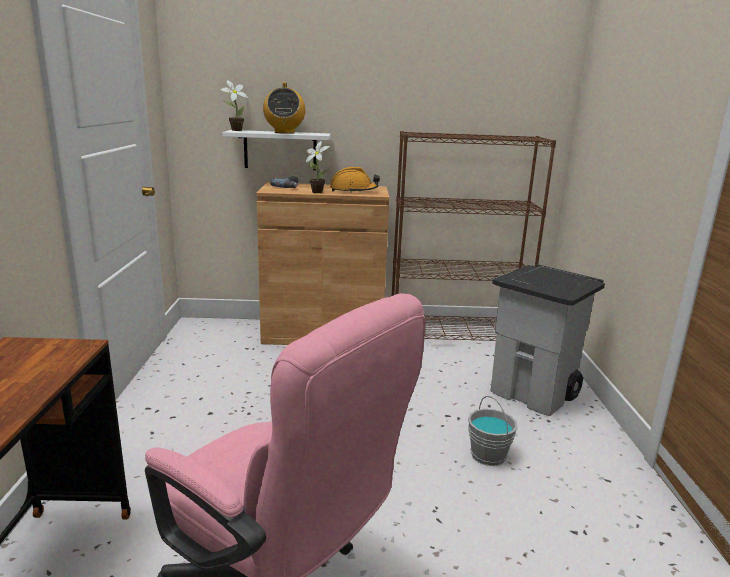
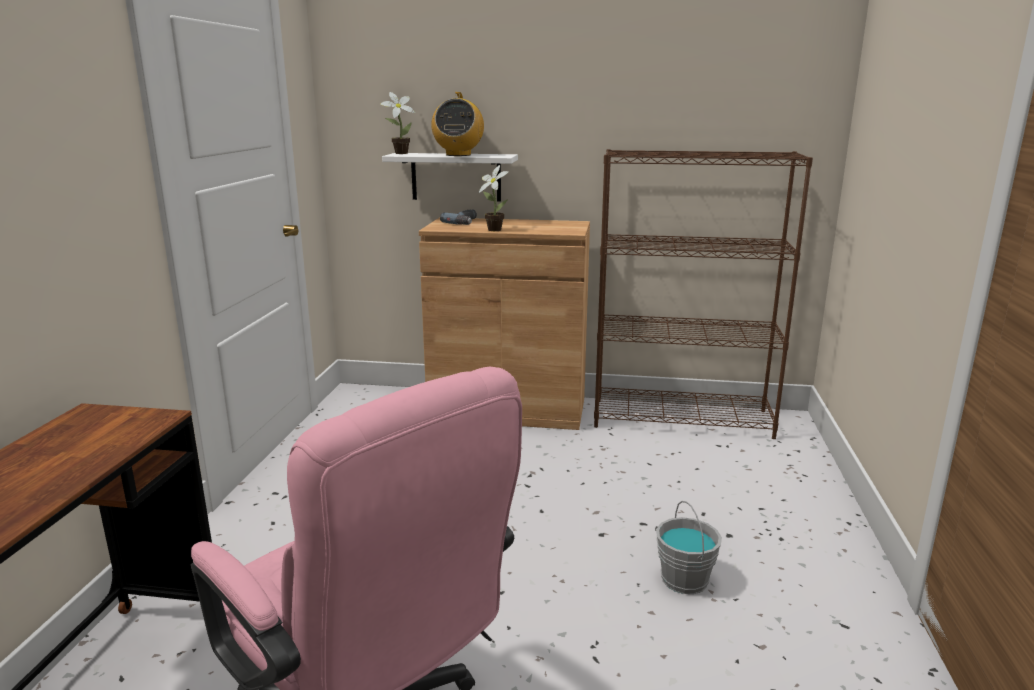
camera: 10 degrees right, 0 degrees up
orange hard hat [330,167,380,193] -> none
grey trash can [491,264,605,416] -> none

